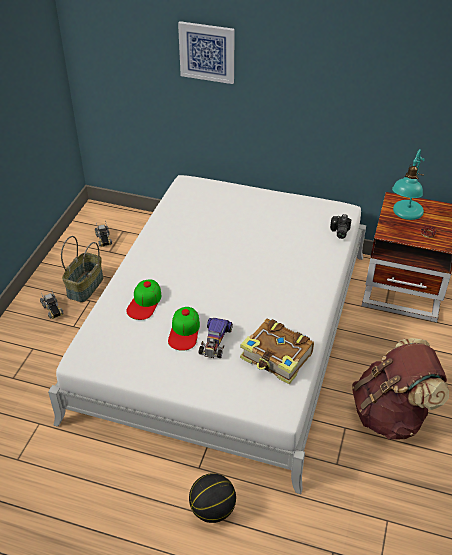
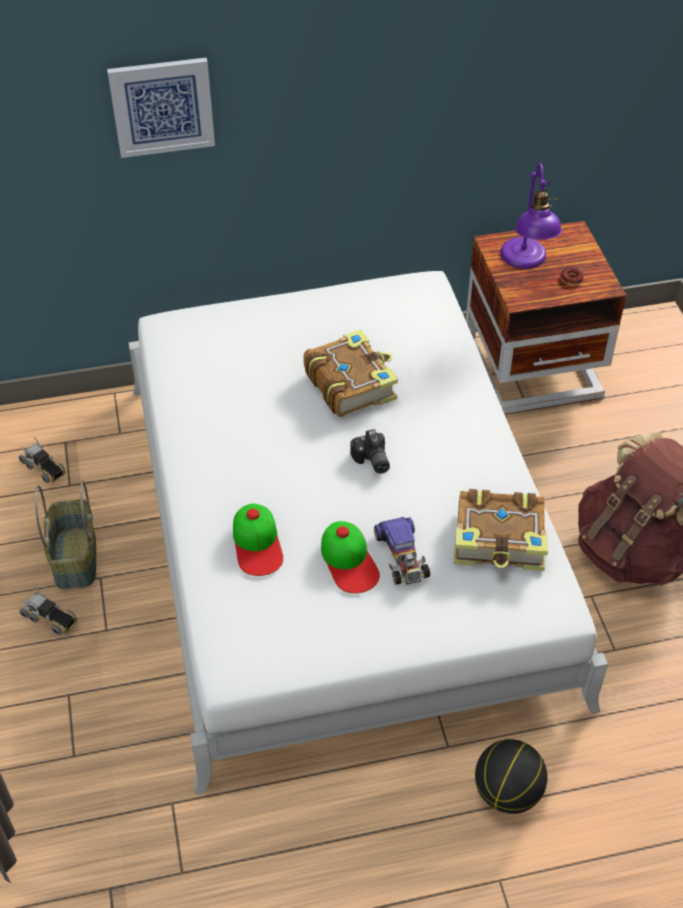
camera: 30 degrees left, 5 degrees up
camera [330,214,351,239] -> camera moved to [350,429,390,474]
turquoise table lamp [392,149,425,220] -> purple table lamp [500,163,562,269]
none -> book [303,329,398,417]

